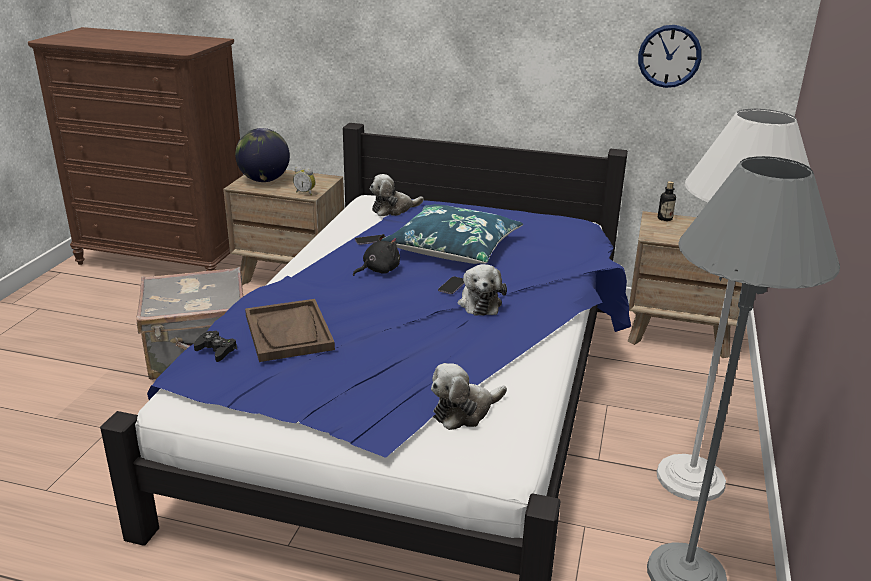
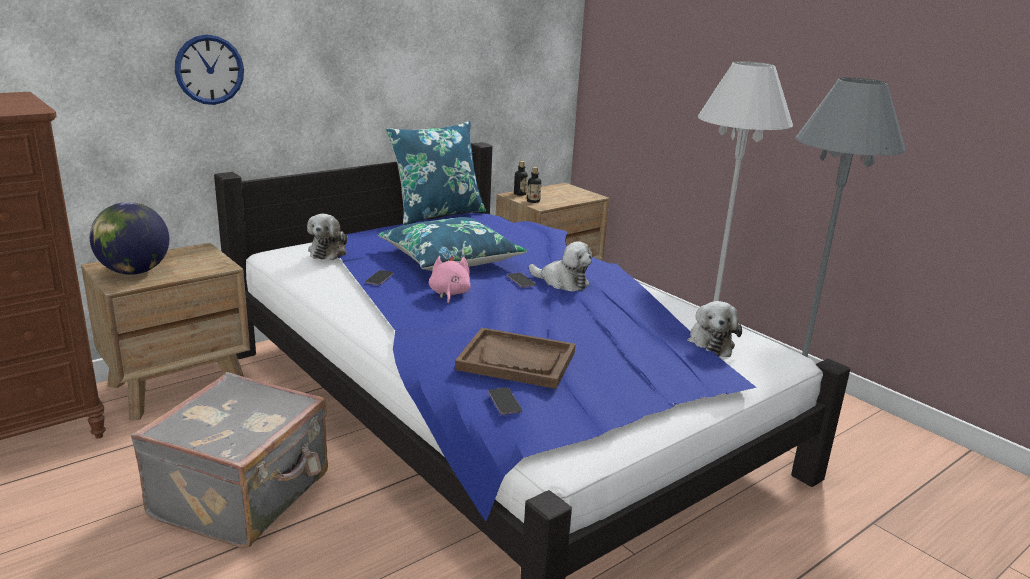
camera: 55 degrees left, 5 degrees down
black game controller [194,331,237,362] -> phone [488,388,522,415]
alarm clock [293,166,316,195] -> none
black plush toy [353,234,400,276] -> pink plush toy [429,255,470,304]
wall clock [638,25,702,88] -> wall clock moved to [175,34,244,105]
none -> blue pillow [386,121,486,225]
none -> bottle [527,167,541,203]

